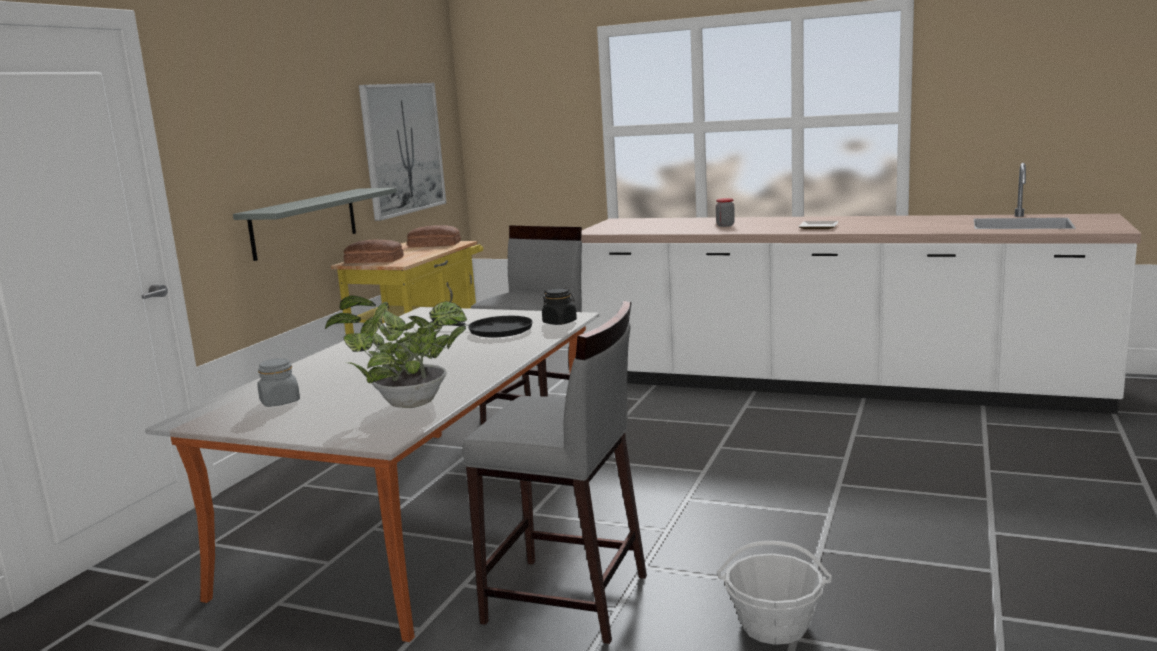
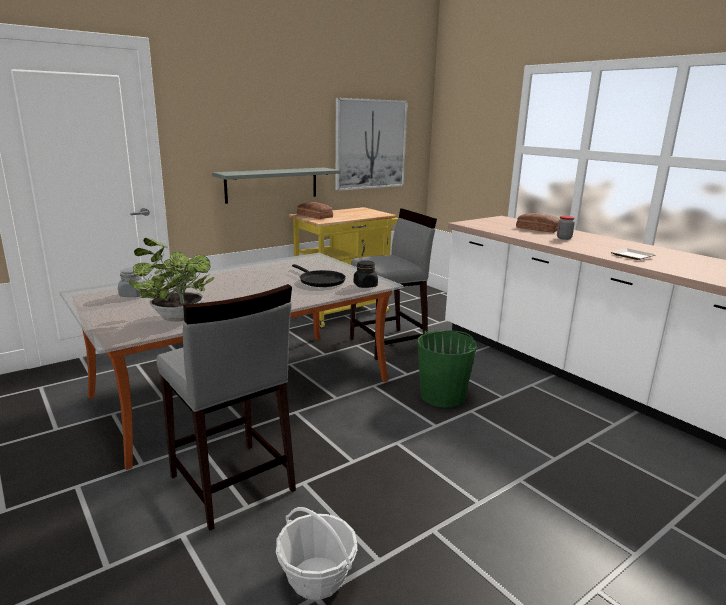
camera: 30 degrees right, 5 degrees up
bread [407,225,461,248] -> bread moved to [516,213,560,233]
none -> green bucket [417,330,477,408]

